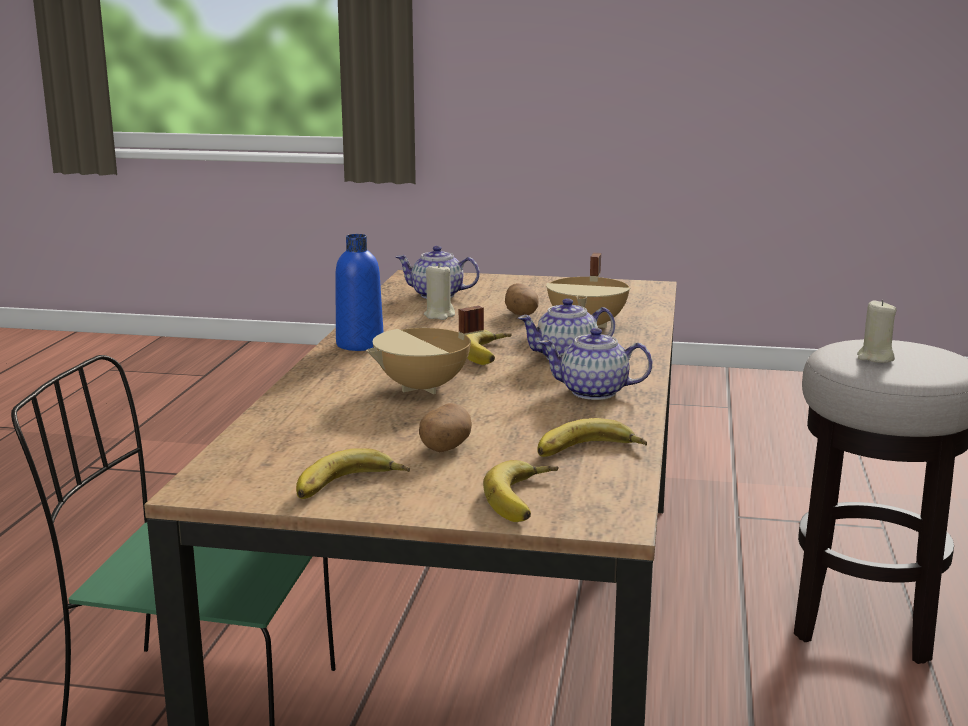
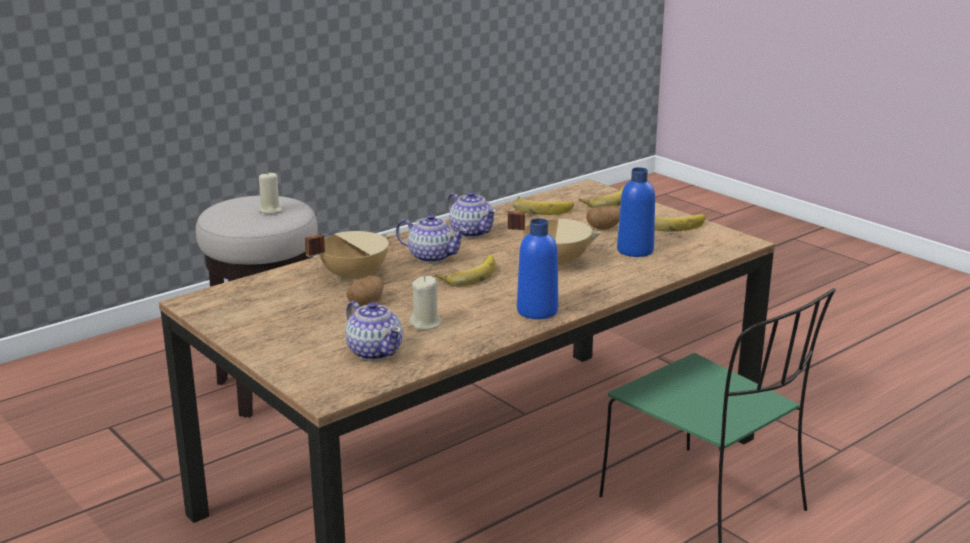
camera: 140 degrees left, 5 degrees up
none -> blue bottle [617,167,655,257]

